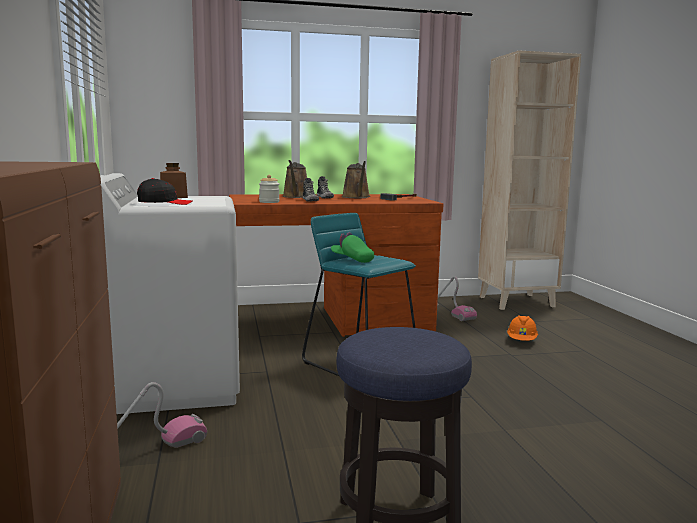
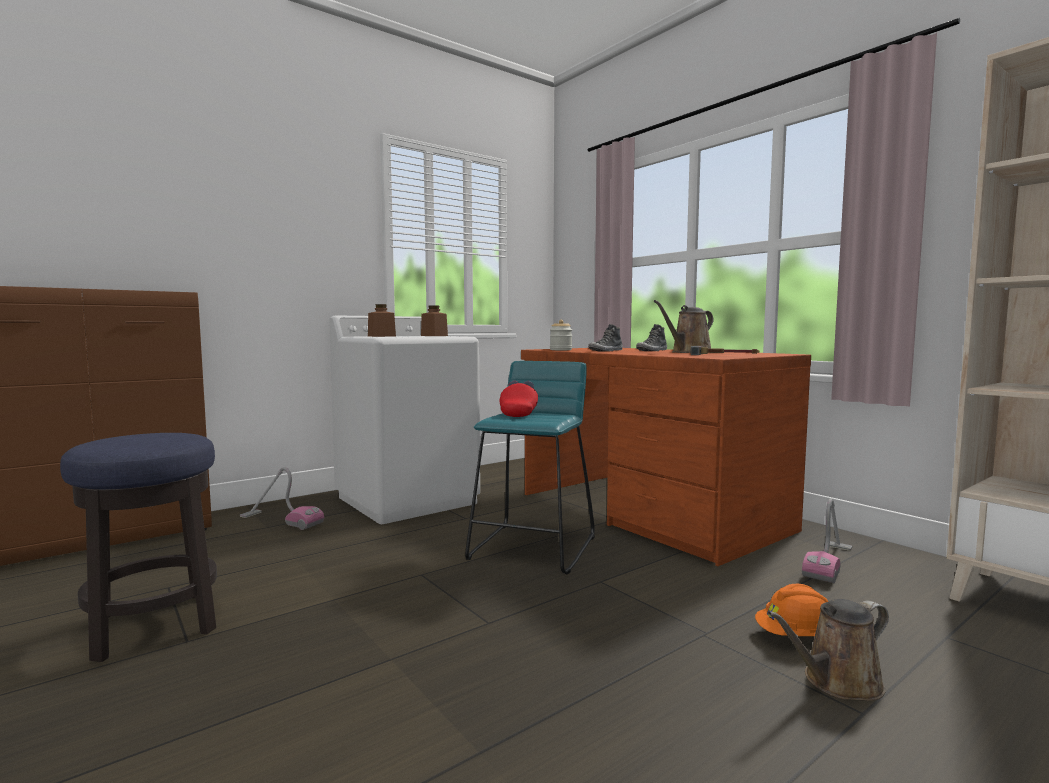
camera: 65 degrees right, 5 degrees down
black cap [137,178,193,205] -> brown jar [368,304,396,337]
brown watering can [282,160,307,198] -> brown watering can moved to [767,599,889,701]
green cap [331,232,374,263] -> red cap [500,380,538,417]

